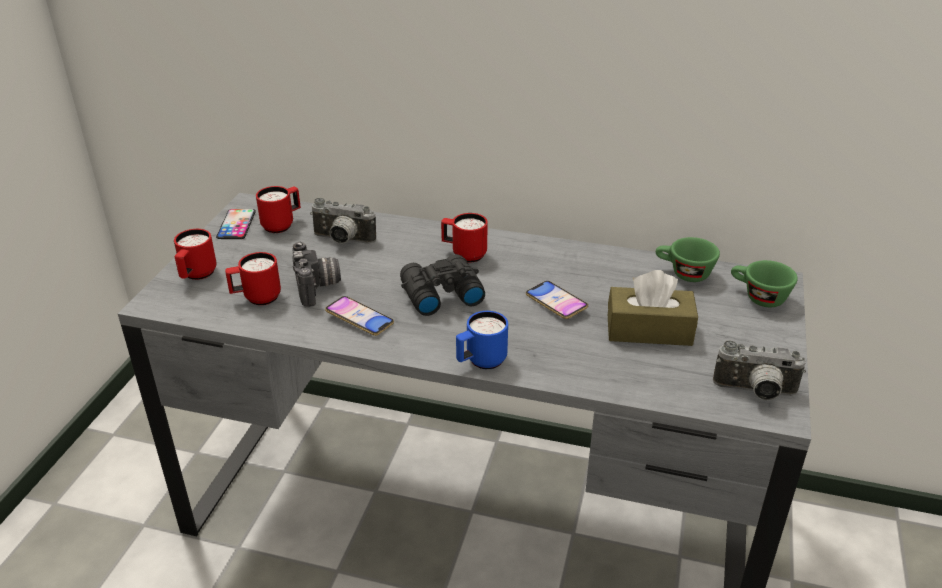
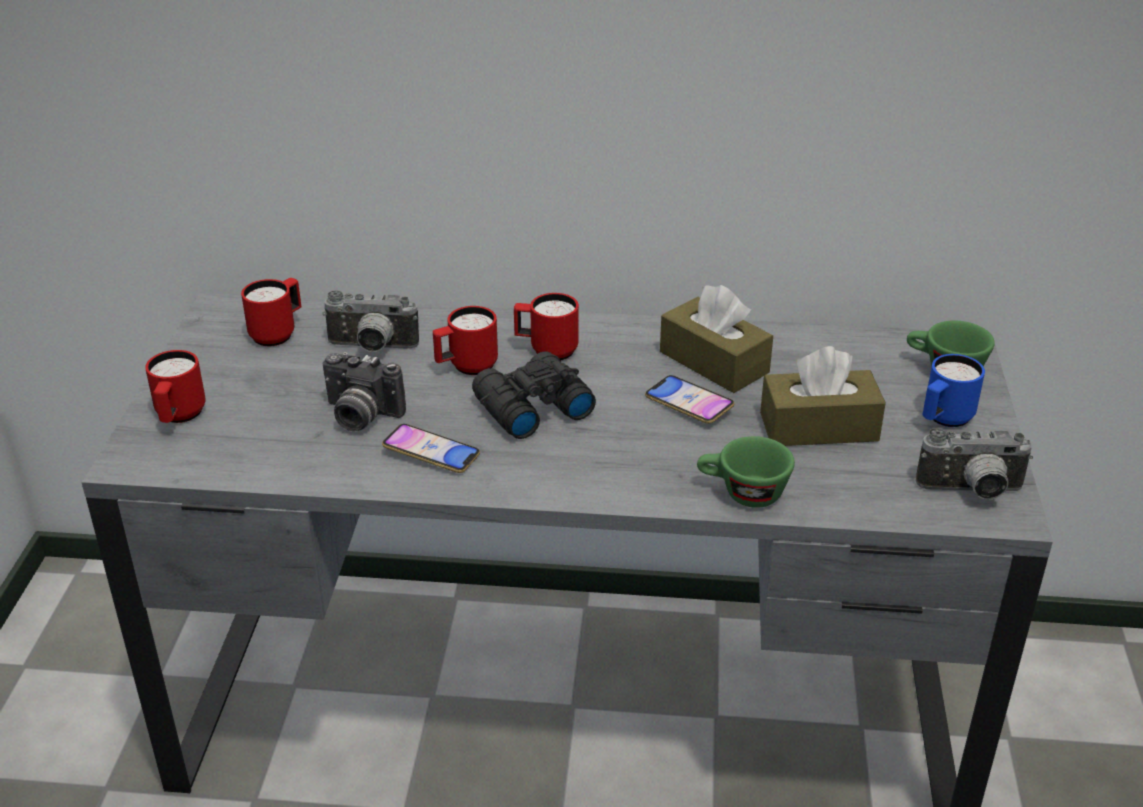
camera: 10 degrees left, 0 degrees up
phone [216,209,256,239] -> none
red mug [225,252,281,305] -> red mug moved to [433,306,498,375]
camera [292,242,341,307] -> camera turned 135 degrees clockwise [323,352,406,431]
blue mug [456,311,508,369] -> blue mug moved to [922,354,985,427]
green cup [656,237,720,282] -> green cup moved to [697,436,795,508]
none -> brown tissue box [660,285,773,393]

